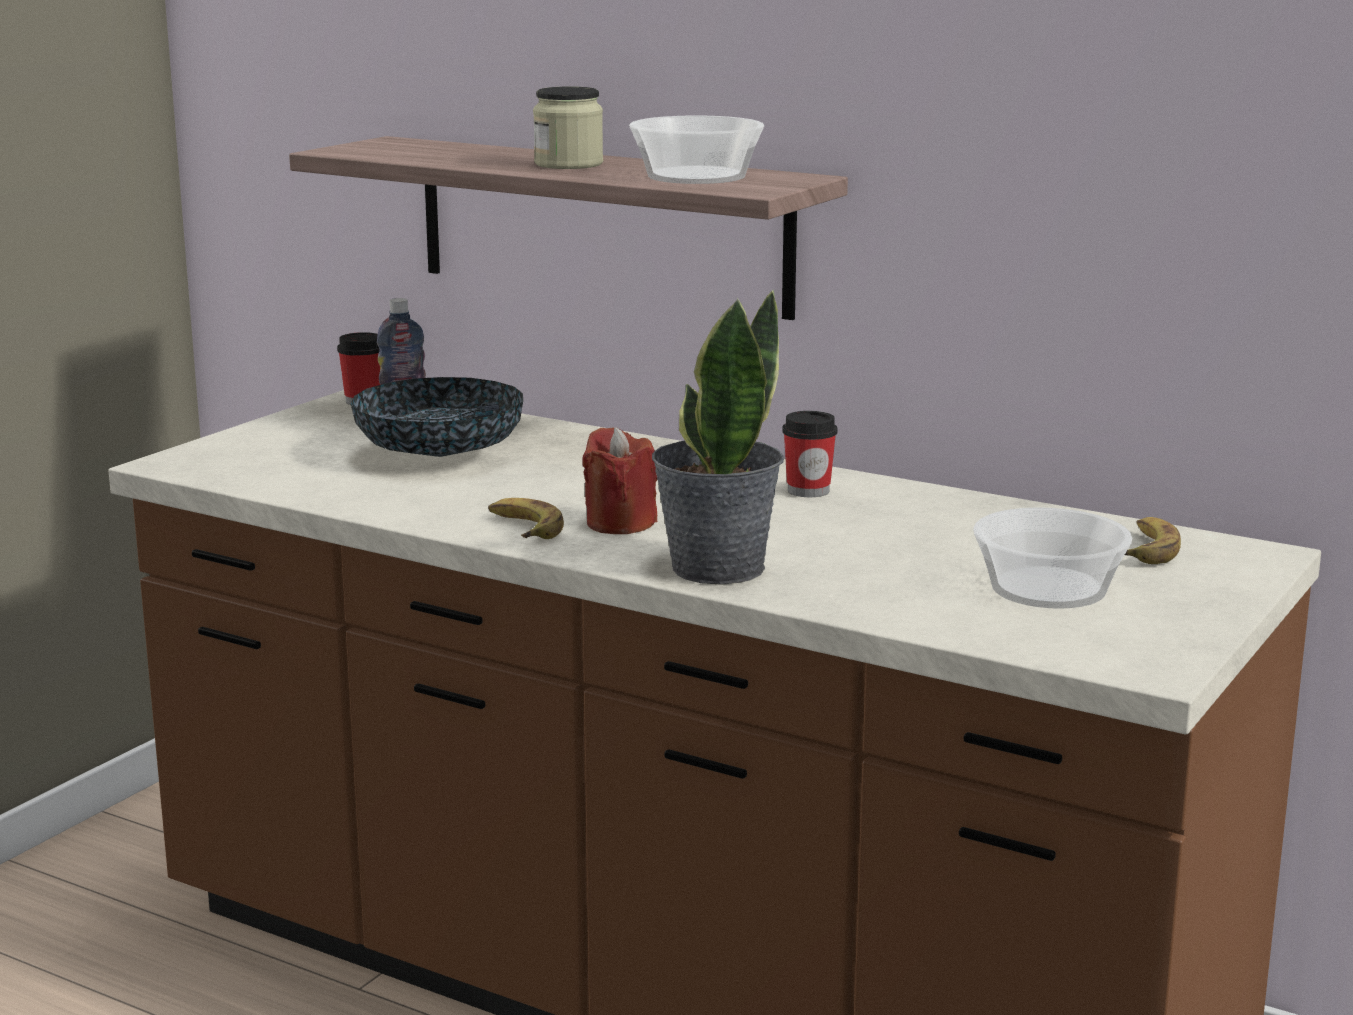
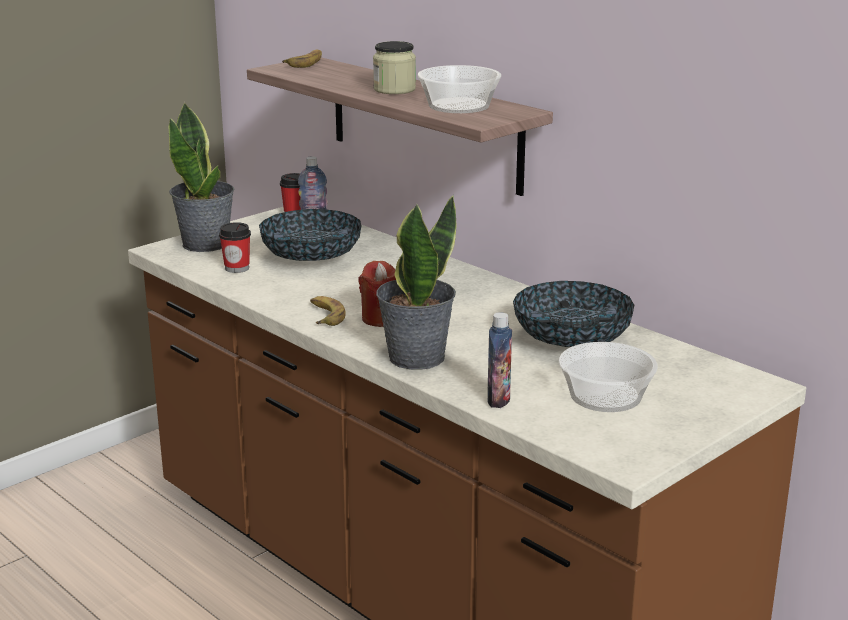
camera: 15 degrees right, 5 degrees up
cup [782,411,837,497] -> cup moved to [219,222,251,273]
banana [1125,517,1181,564] -> banana moved to [282,50,322,68]
none -> potted plant [169,102,235,252]
none -> bottle [487,312,512,408]
none -> bowl [513,281,634,347]

